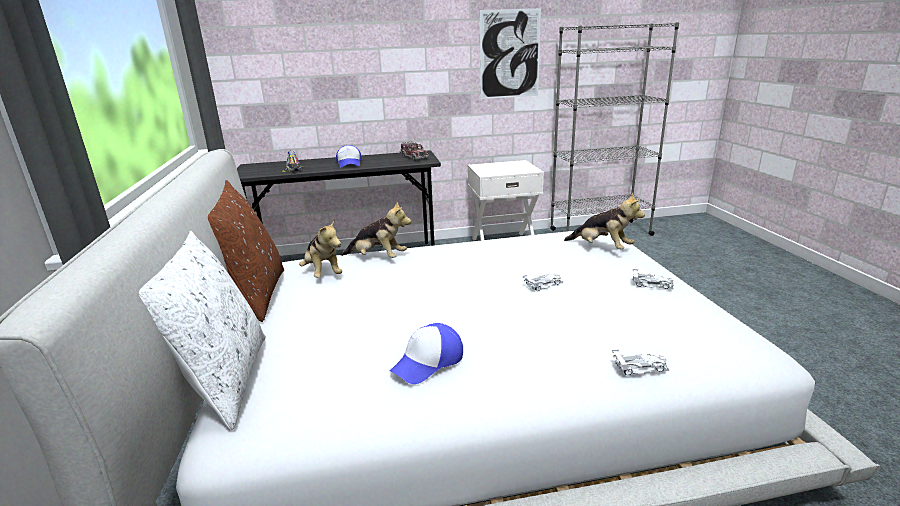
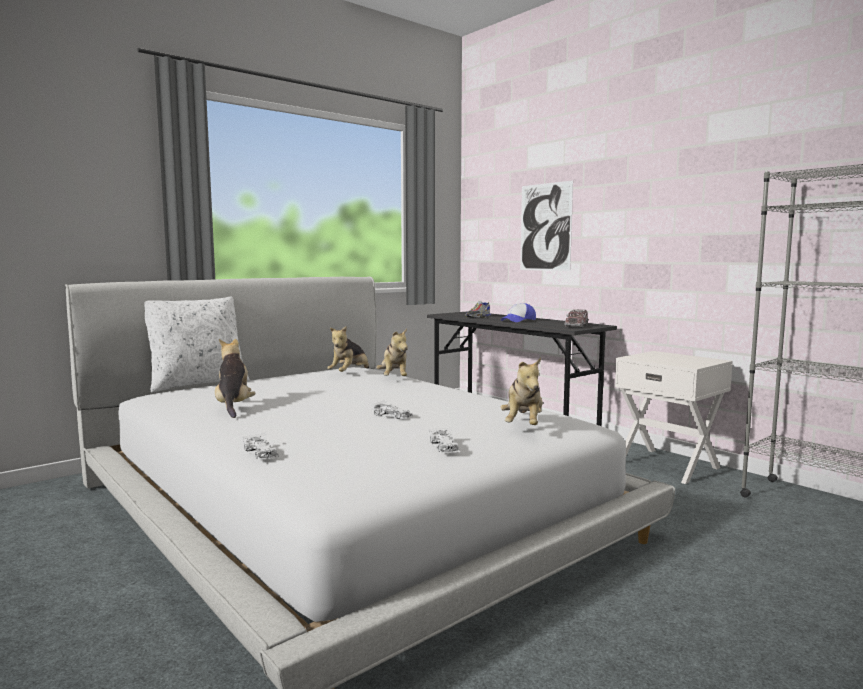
camera: 60 degrees right, 15 degrees down
brown pillow [208,180,284,322] -> none
cap [389,323,463,384] -> plush toy [215,339,255,418]
picture [480,8,541,99] -> picture moved to [520,180,573,271]

